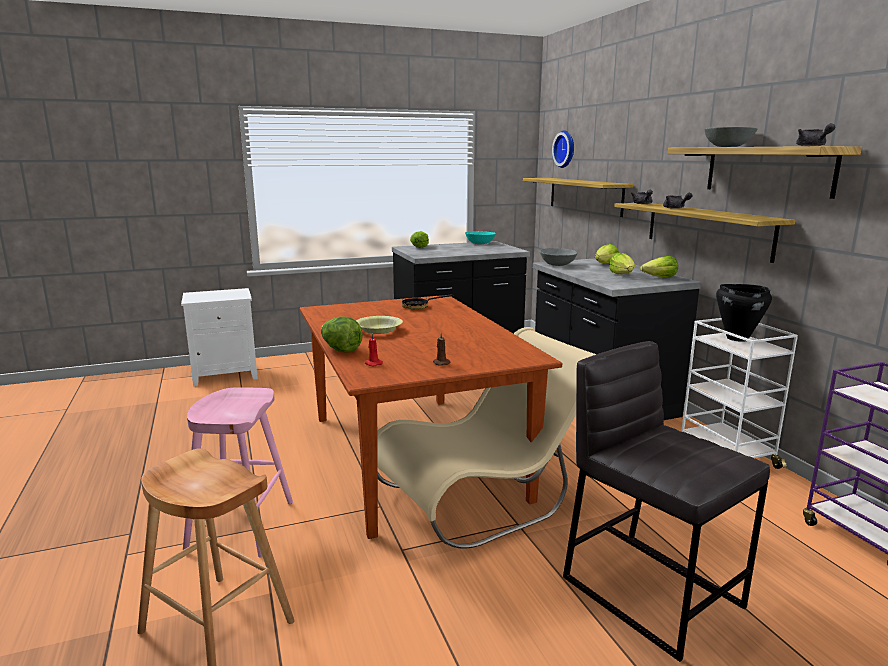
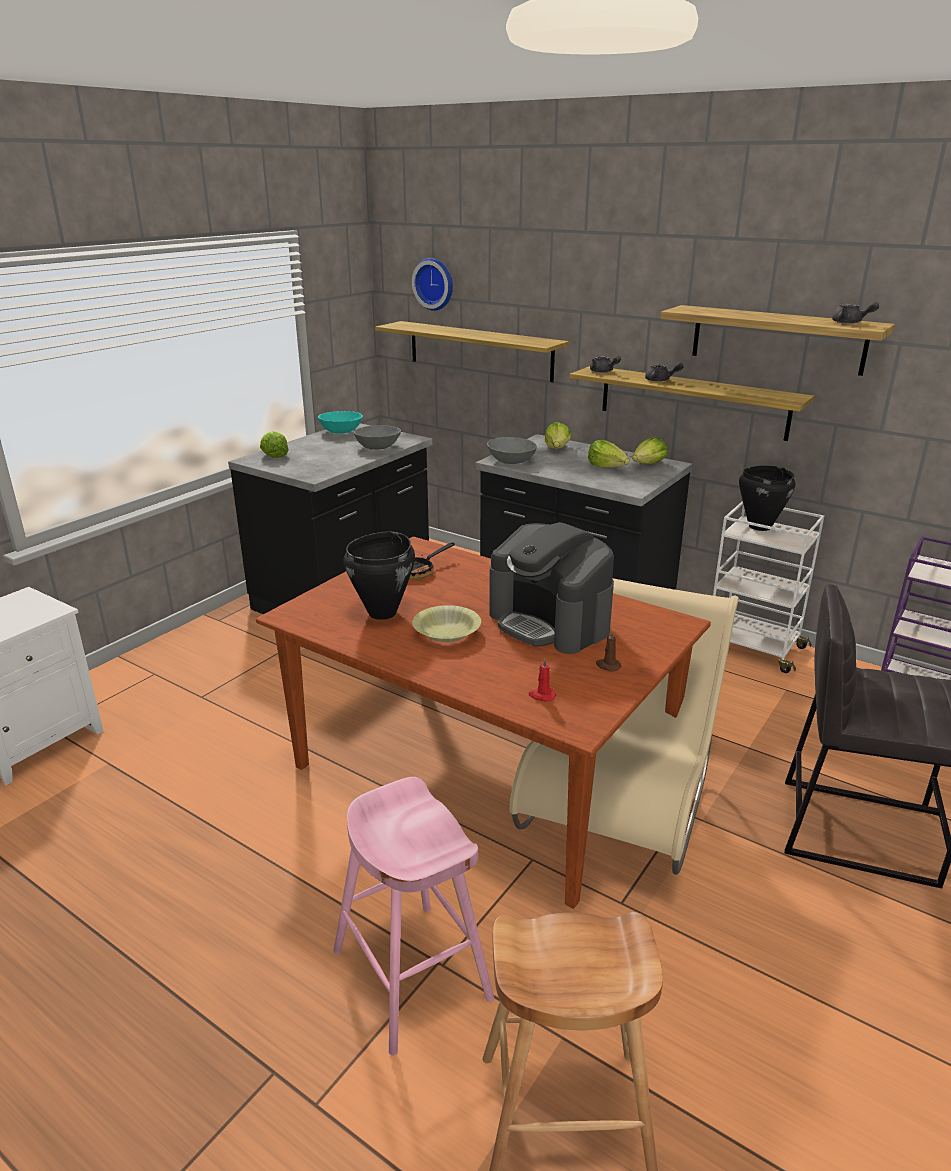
camera: 35 degrees left, 10 degrees up
lettuce [321,317,363,353] -> none
grey bowl [705,127,757,147] -> grey bowl moved to [354,425,401,450]
none -> black cooking pot [343,532,415,620]
none -> coffee machine [489,522,614,654]

